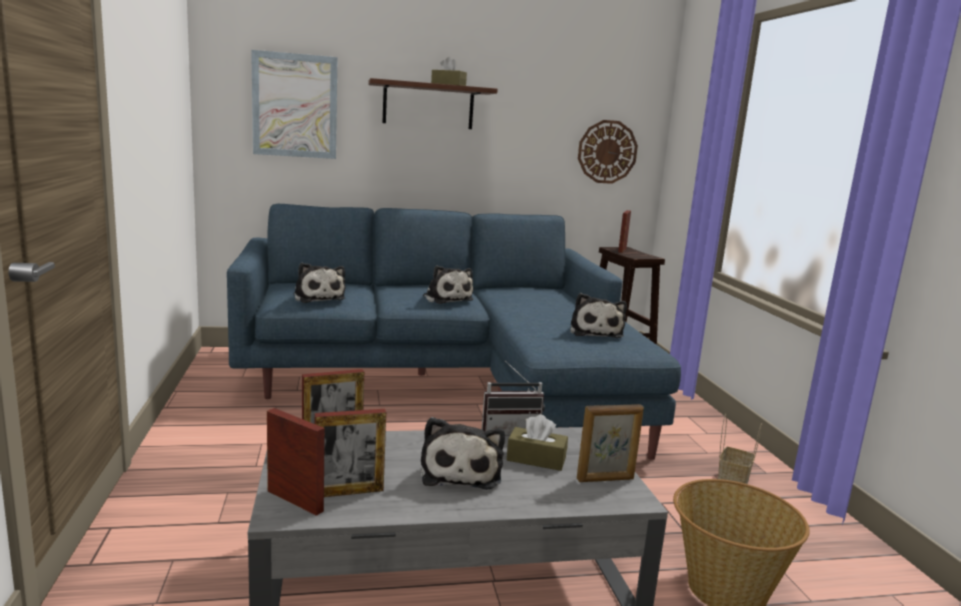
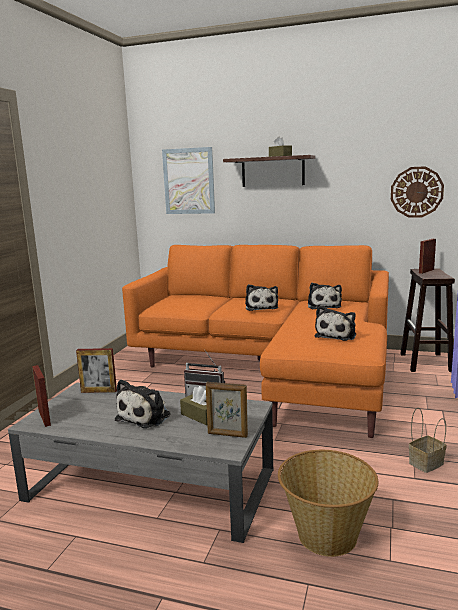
camera: 30 degrees right, 0 degrees up
blue sofa [227,204,681,460] -> orange sofa [122,245,389,438]
plush toy [294,263,346,303] -> plush toy moved to [308,283,342,309]
picture frame [315,409,386,497] -> none

